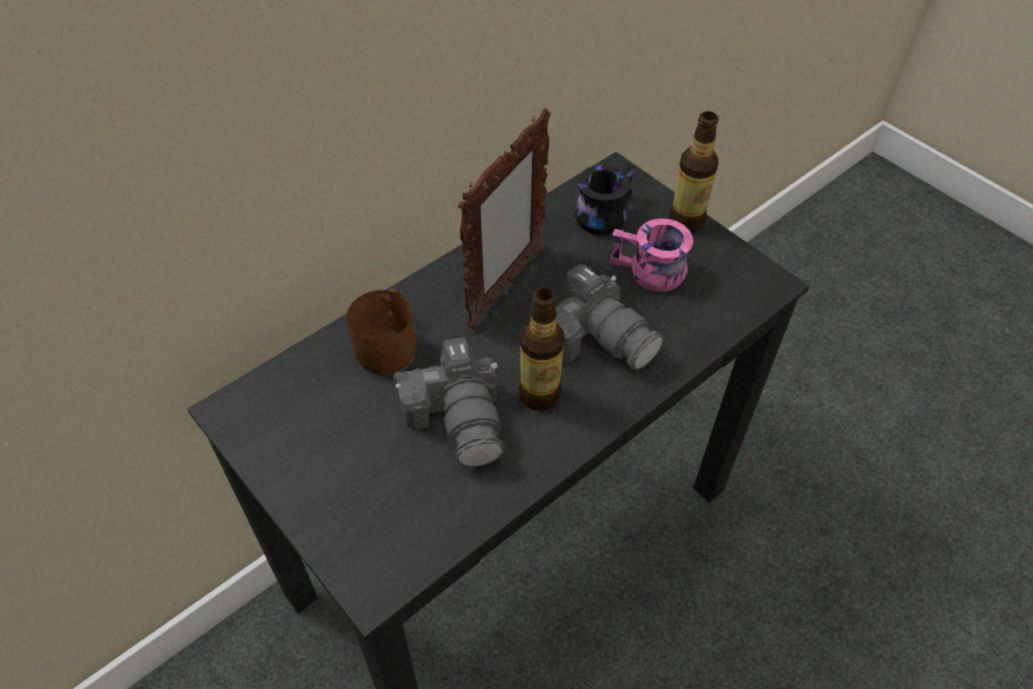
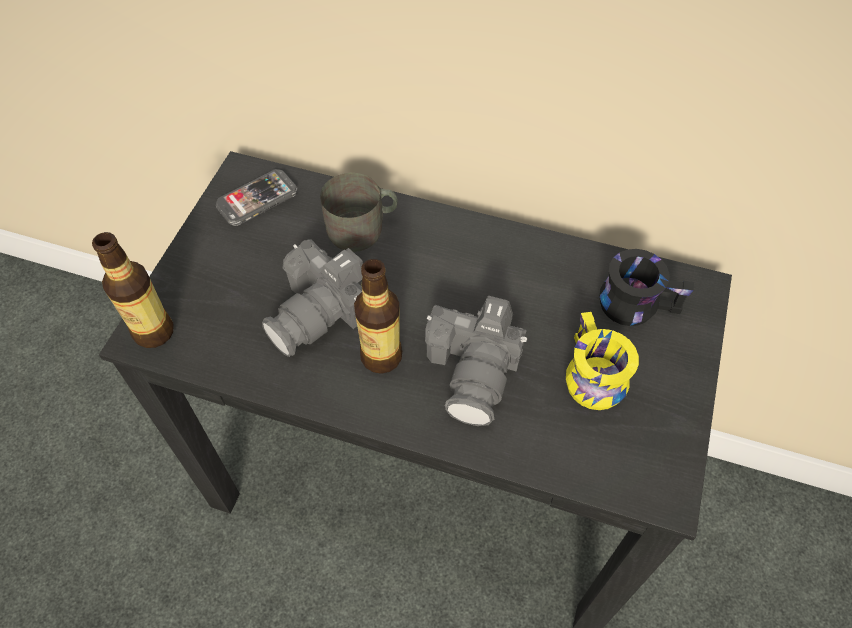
camera: 60 degrees right, 5 degrees up
brown mug [347,289,415,375] -> grey mug [320,173,398,252]
picture frame [458,108,551,329] -> none
pink mug [610,218,693,292] -> yellow mug [566,312,639,410]
bottle [669,111,719,233] -> bottle moved to [92,232,173,348]
none -> phone [216,169,298,226]

